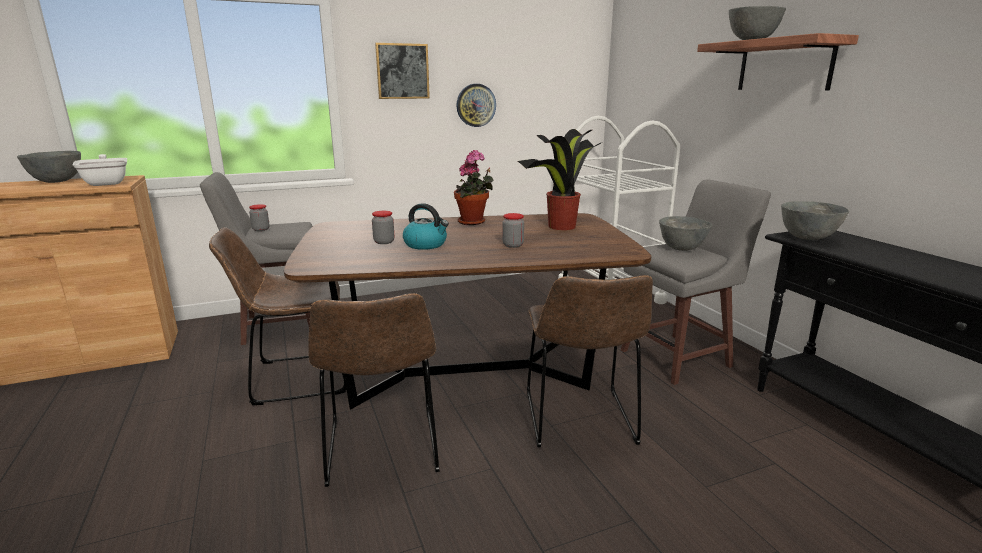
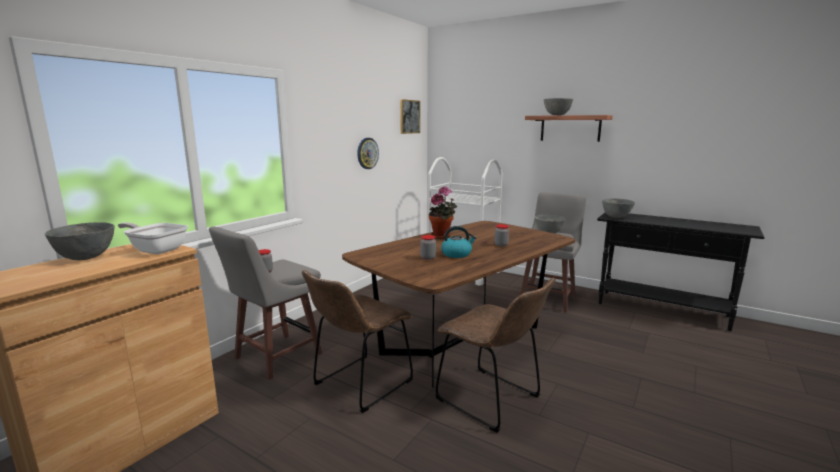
camera: 35 degrees left, 5 degrees down
picture [375,43,430,99] -> picture moved to [400,99,420,134]
potted plant [518,129,603,230] -> none
brown chair [527,275,653,447] -> none

